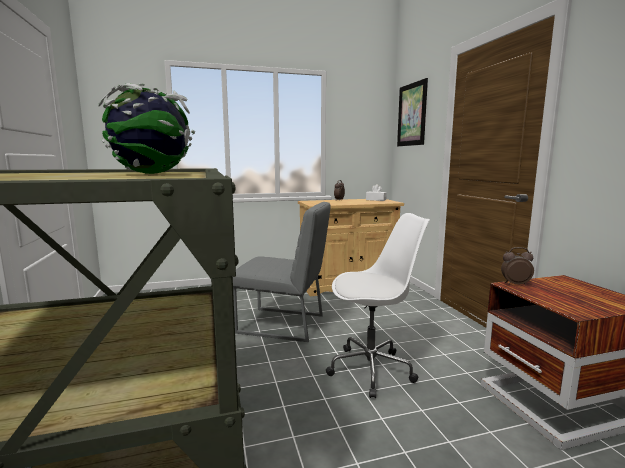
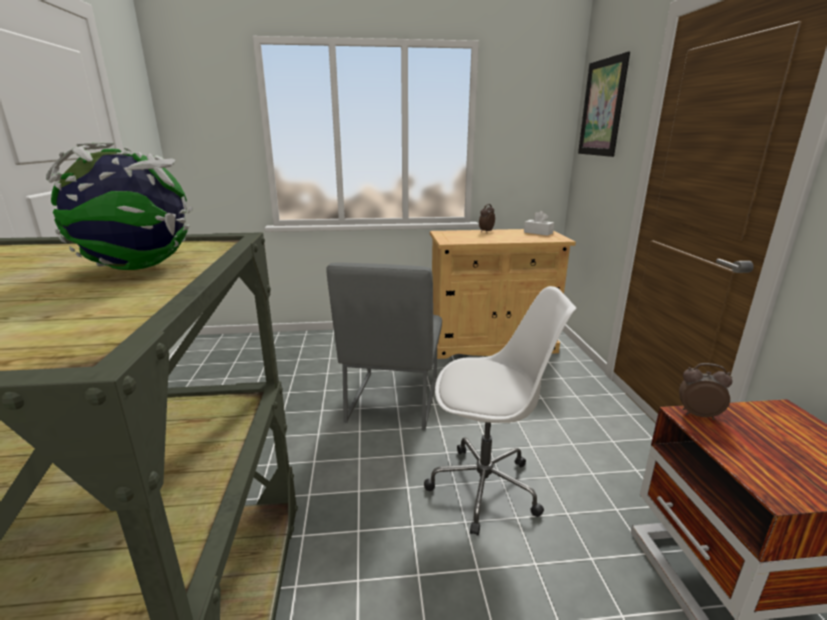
camera: 10 degrees right, 10 degrees up
grey chair [233,202,330,342] -> grey chair turned 75 degrees clockwise [326,262,442,431]

